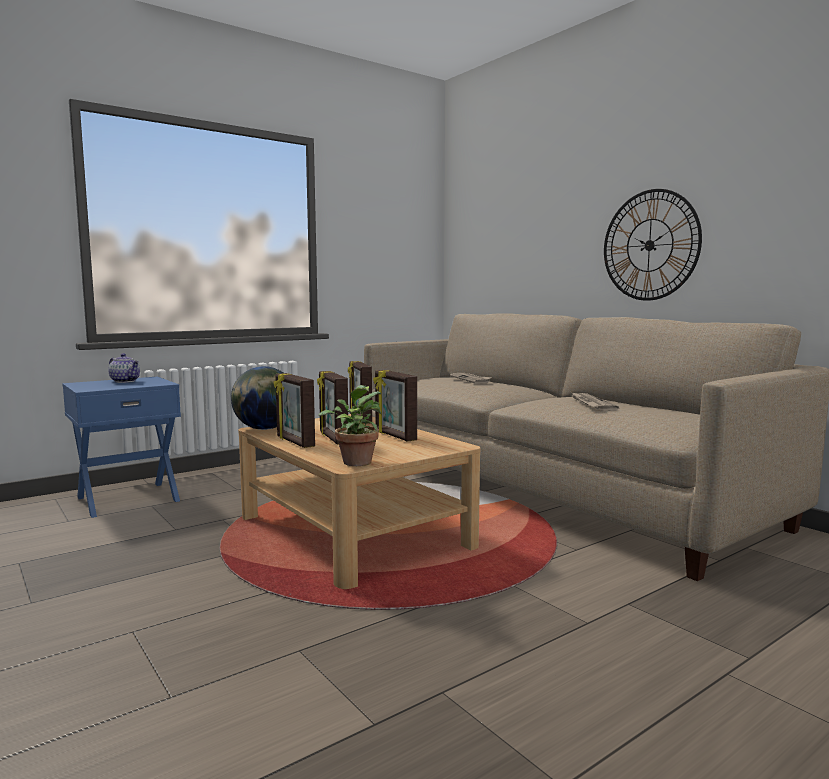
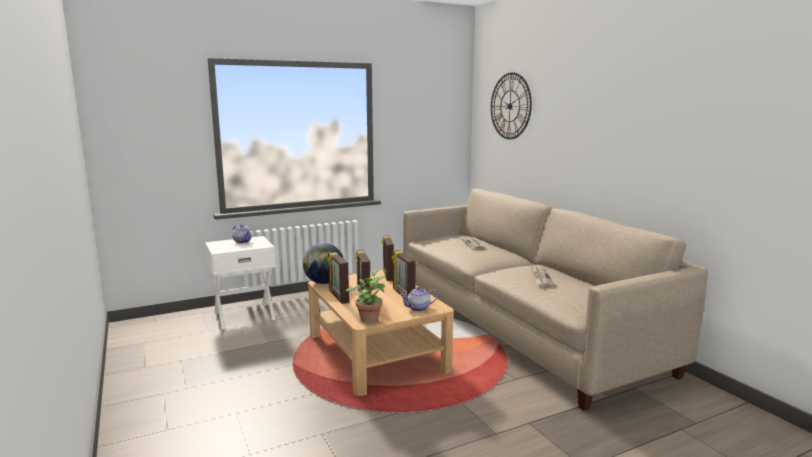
camera: 10 degrees right, 5 degrees up
blue nightstand [62,377,181,518] -> white nightstand [205,236,276,329]
wall clock [604,189,702,301] -> wall clock moved to [491,72,532,139]
none -> teapot [400,287,437,312]

